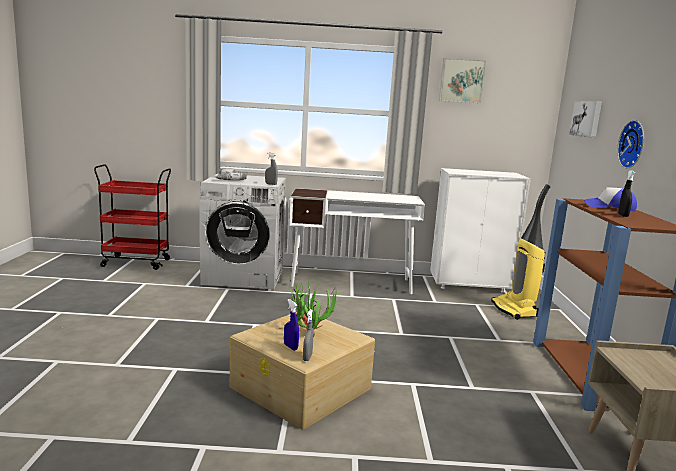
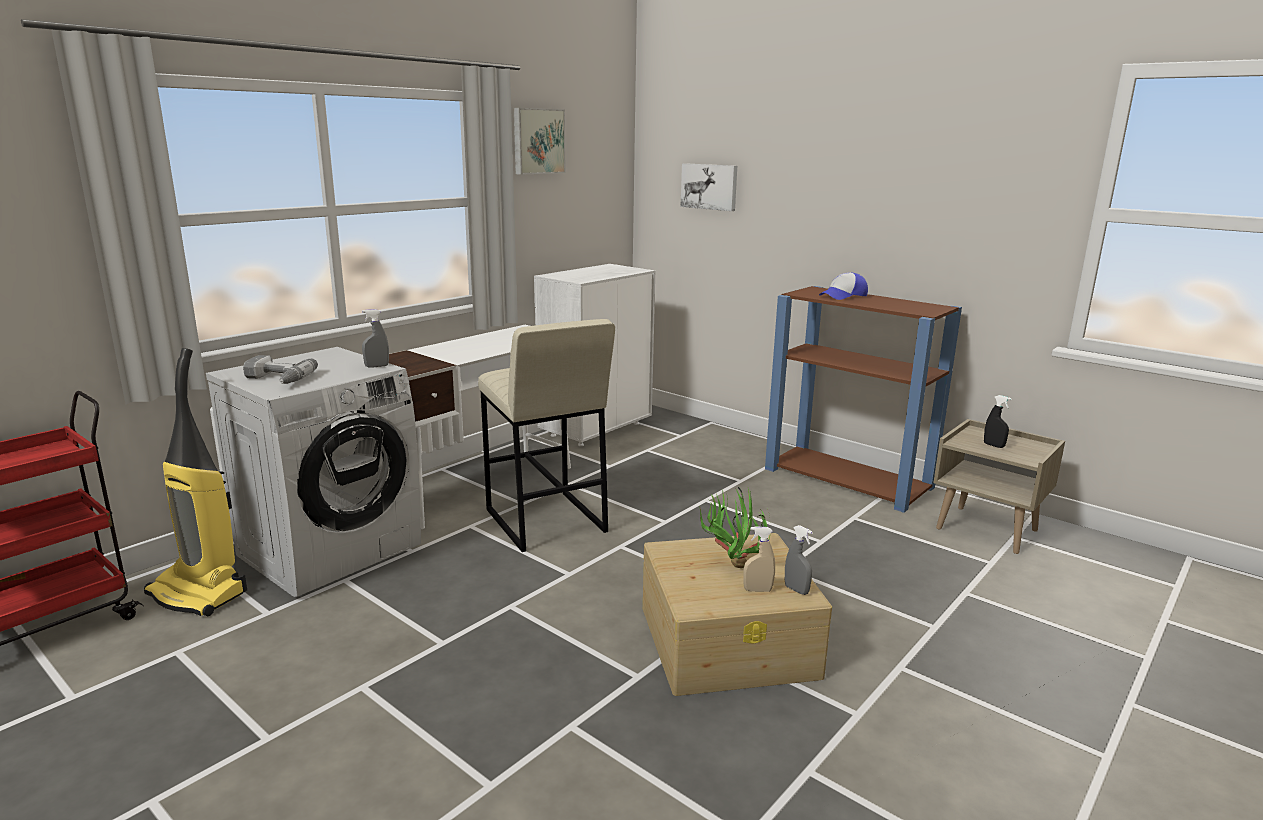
camera: 50 degrees left, 5 degrees up
blue spray bottle [284,299,299,351] -> beige spray bottle [743,526,775,592]
vacuum cleaner [491,184,551,320] -> vacuum cleaner moved to [144,348,247,616]
wall clock [617,120,644,169] -> none
black spray bottle [618,170,635,217] -> black spray bottle moved to [984,395,1012,448]
none -> beige stool [478,319,615,552]

